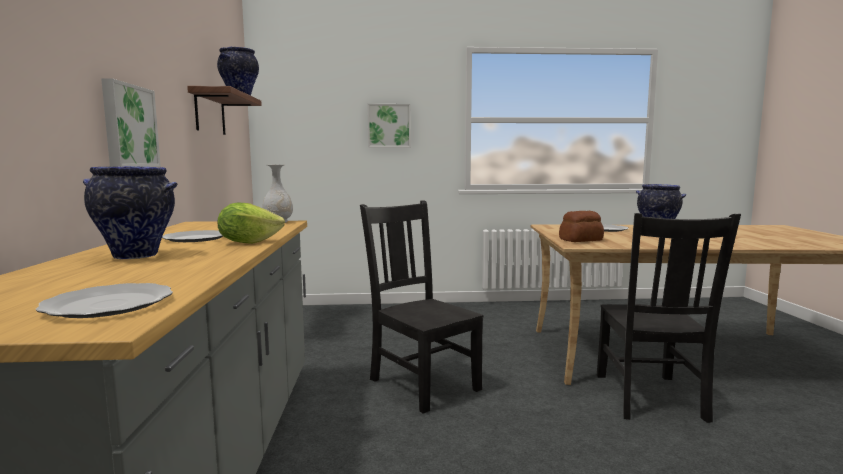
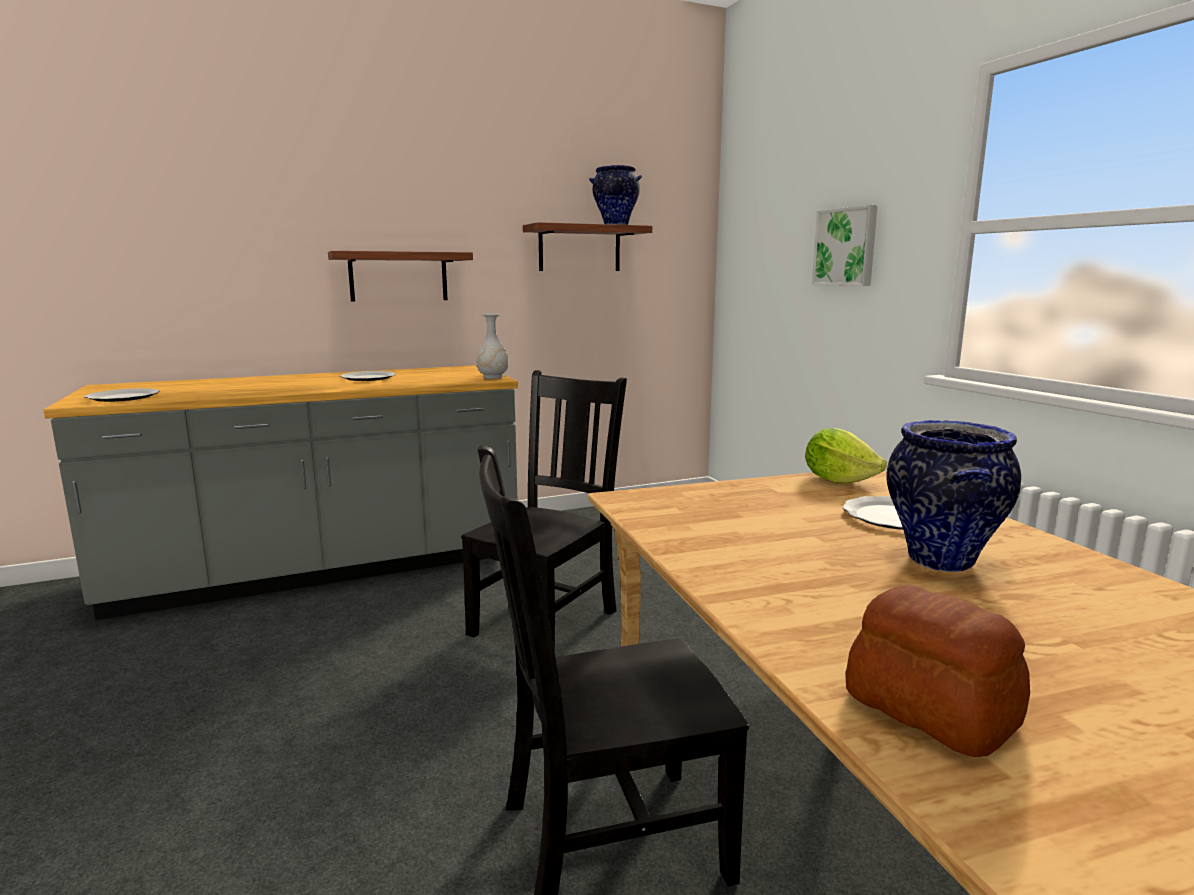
camera: 70 degrees right, 5 degrees up
vase [83,166,177,259] -> none
picture [101,78,161,167] -> shelf [328,251,473,302]
lettuce [217,203,285,244] -> lettuce moved to [805,428,887,484]
bread [559,211,604,242] -> bread moved to [845,585,1030,757]

